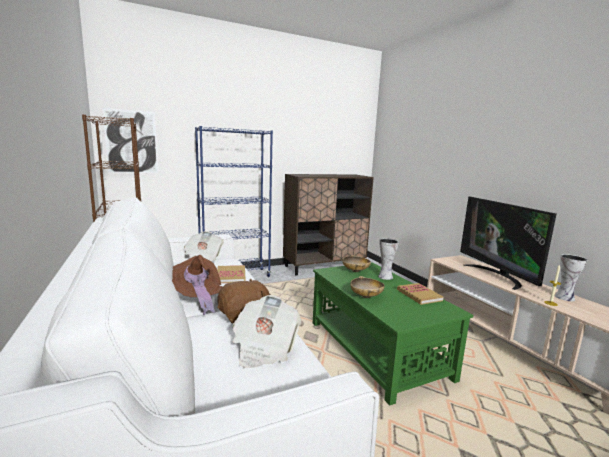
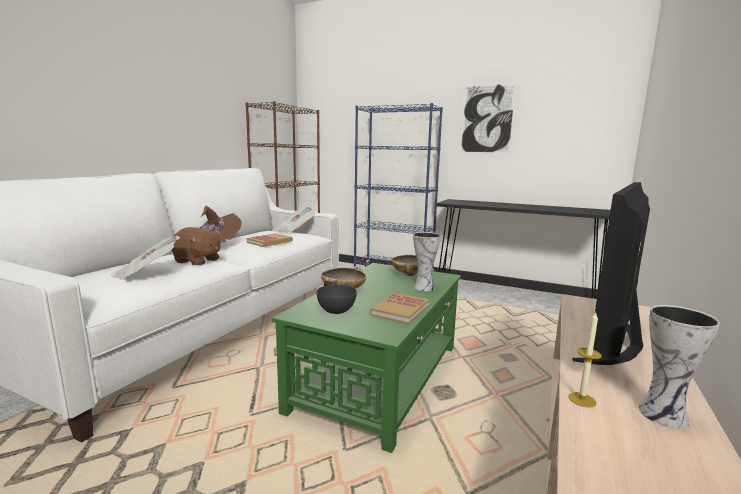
camera: 50 degrees right, 0 degrees up
picture [102,108,158,173] -> picture moved to [460,82,517,154]
brown cabinet [283,174,374,276] -> black console table [436,199,611,299]
none -> grey bowl [316,285,357,314]

